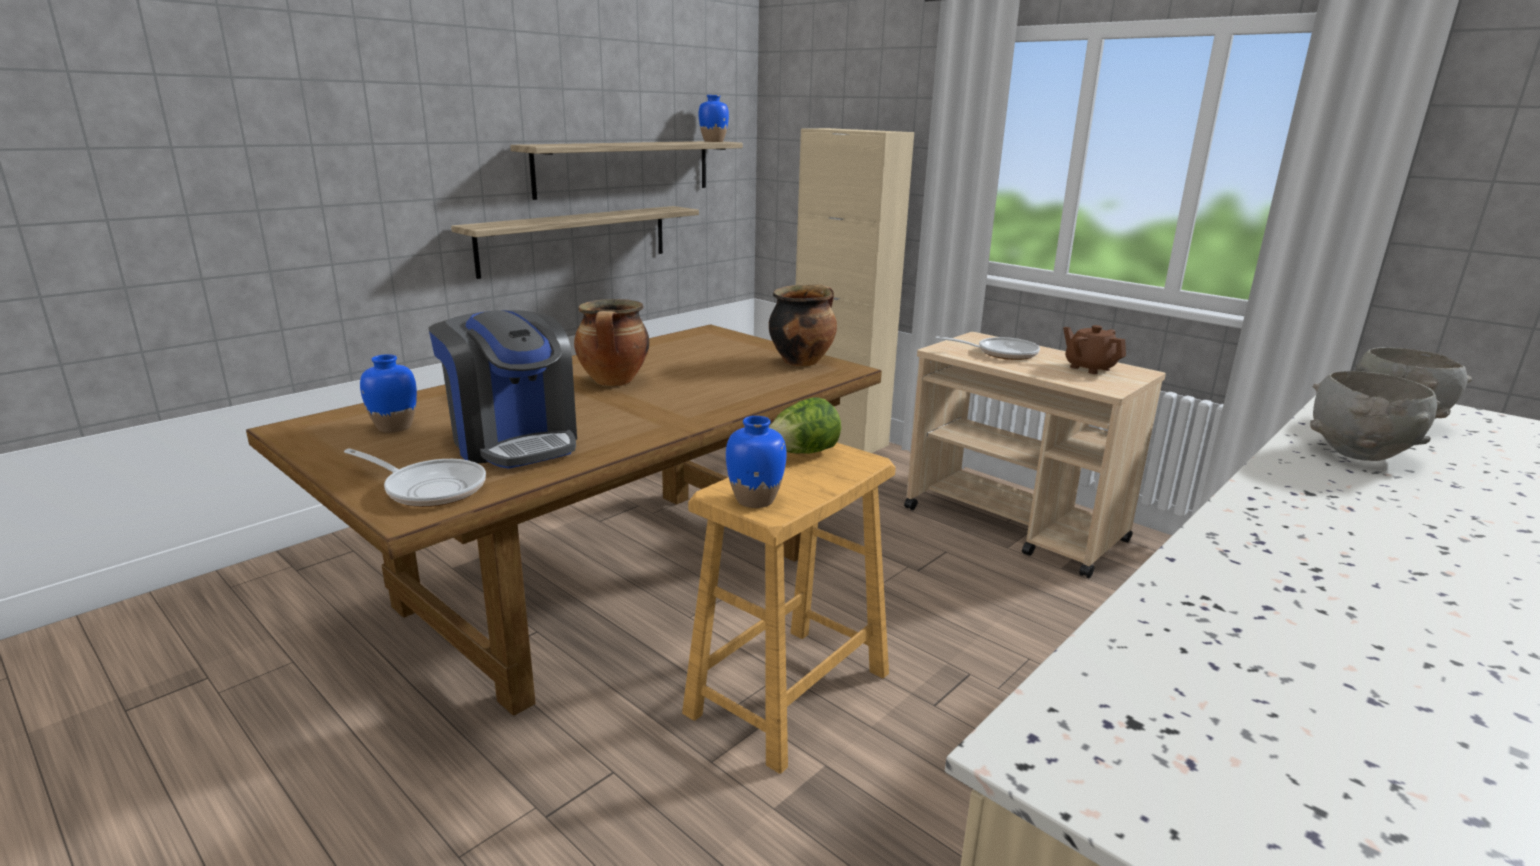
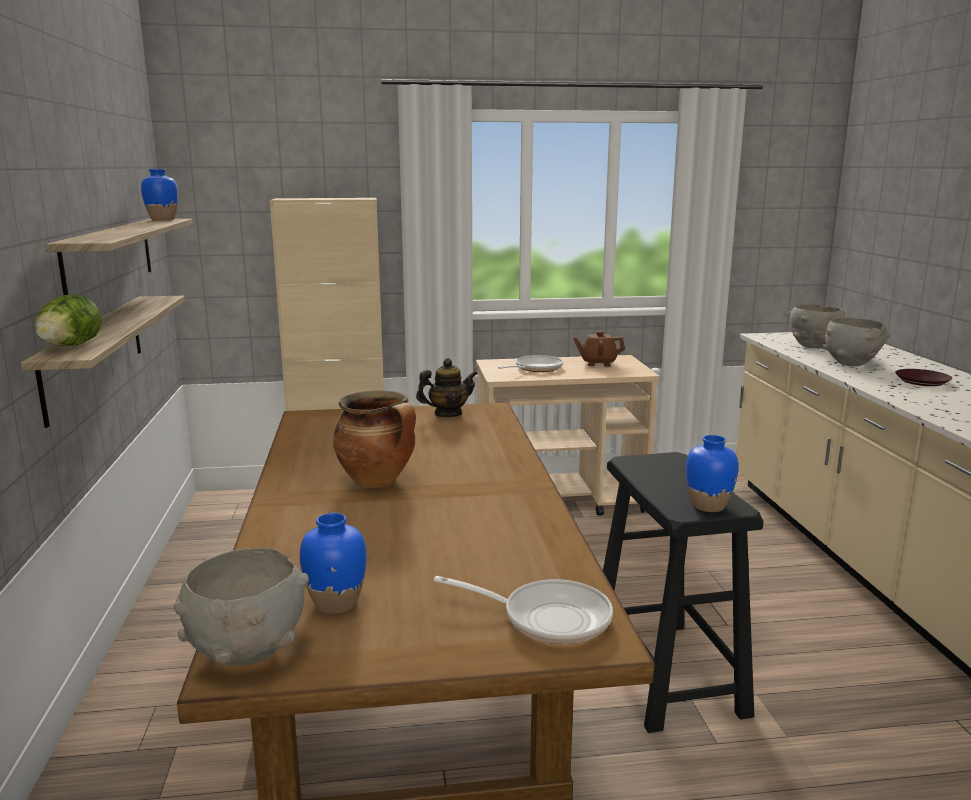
camera: 50 degrees left, 5 degrees down
frying pan [344,448,486,507] -> frying pan turned 45 degrees clockwise [433,576,613,644]
coffee machine [429,310,577,469] -> none
beige stool [682,443,896,774] -> black stool [603,452,764,733]
cooking pot [769,284,837,367] -> teapot [416,358,478,417]
lettuce [769,398,841,454] -> lettuce moved to [35,294,102,346]
none -> grey bowl [174,548,309,666]
none -> brown plate [895,369,952,386]

